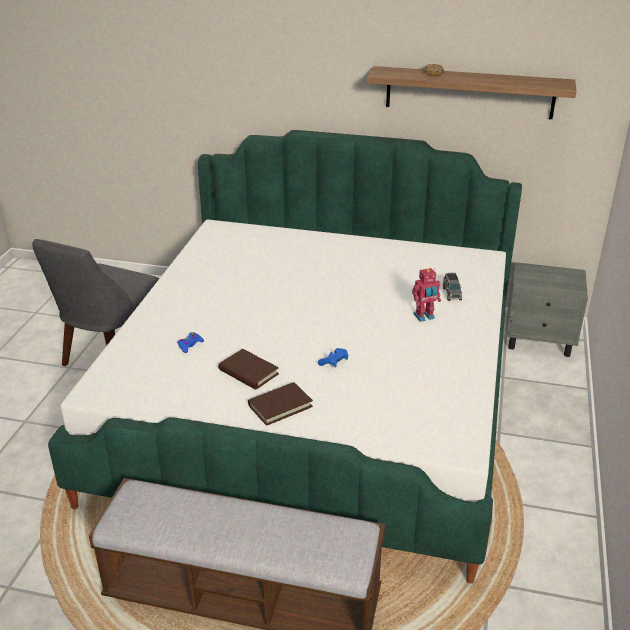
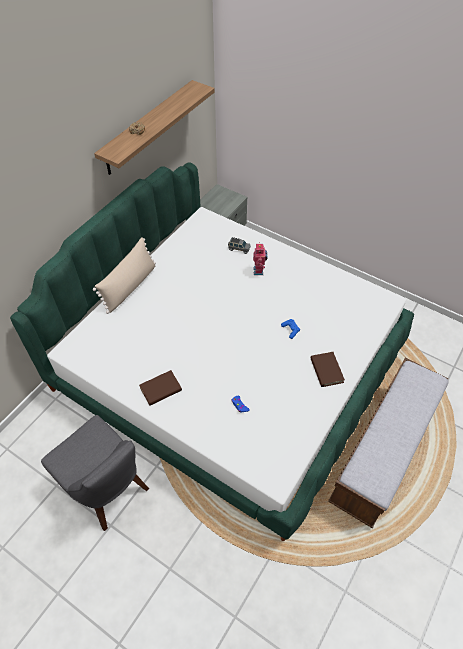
camera: 70 degrees left, 20 degrees up
brown book [218,349,279,390] -> brown book moved to [139,370,182,406]
none -> beige pillow [93,237,156,314]

